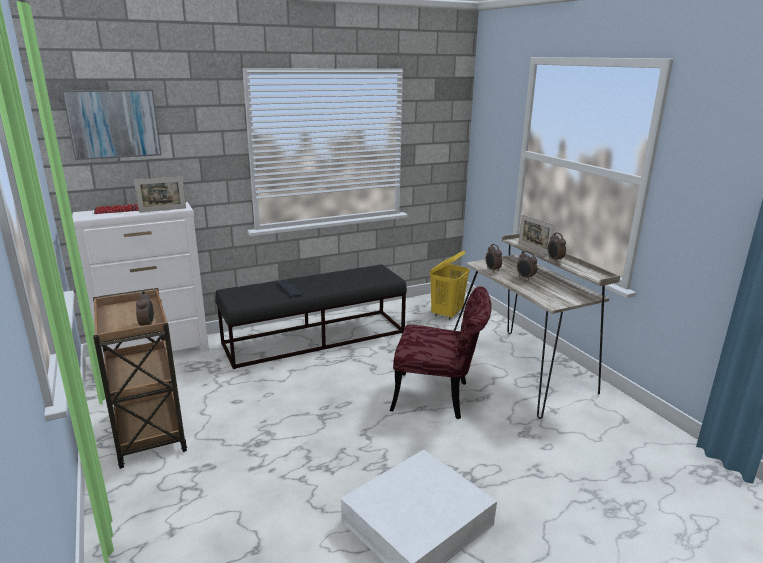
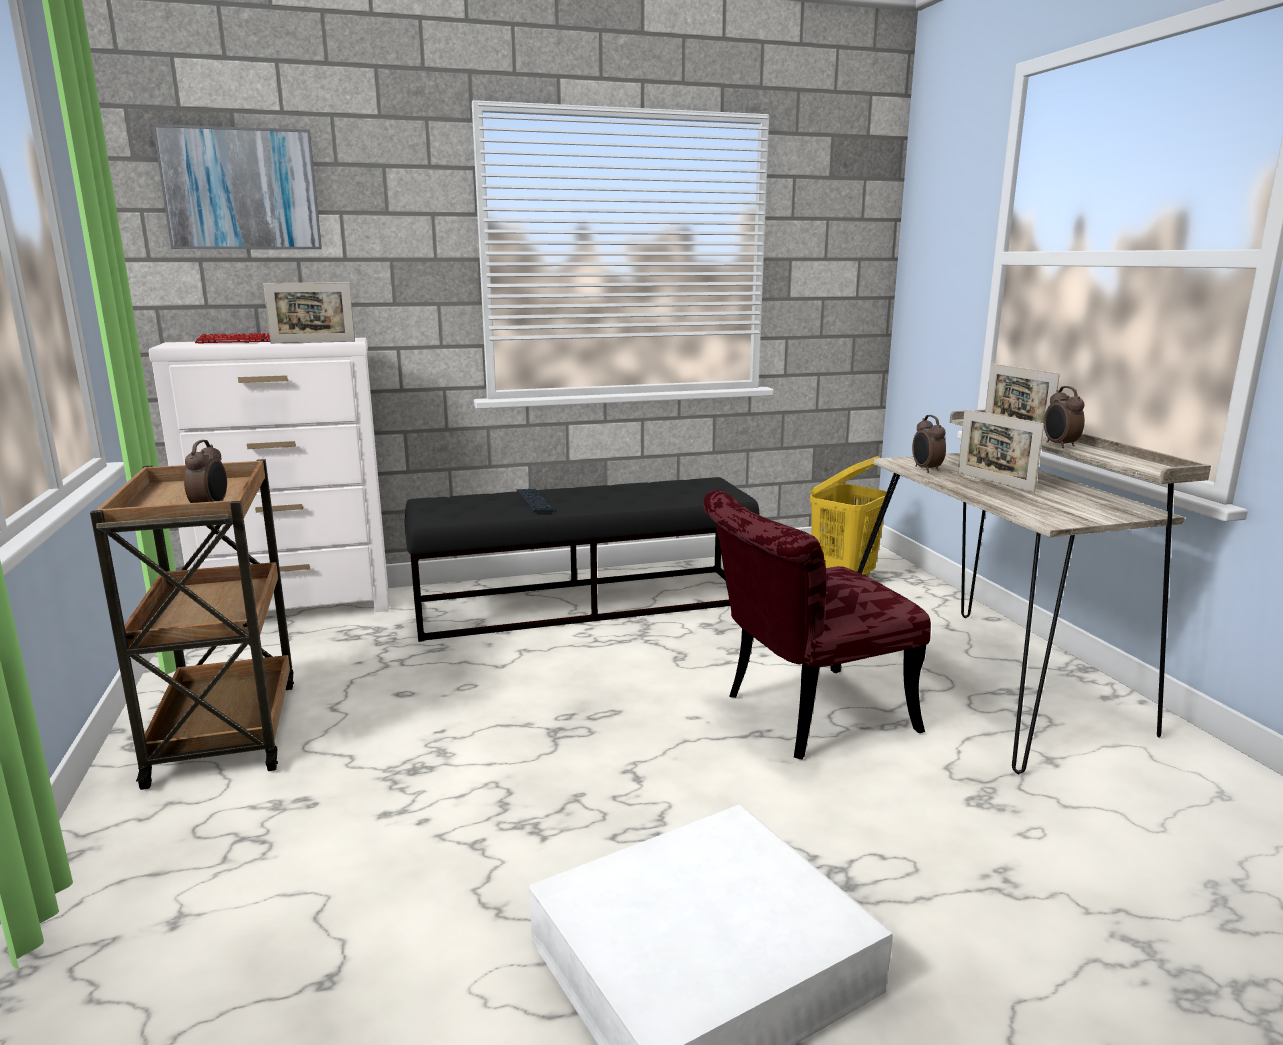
camera: 10 degrees right, 5 degrees down
red chair [390,286,491,419] -> red chair turned 135 degrees clockwise [703,490,931,759]
alarm clock [517,251,537,279] -> picture frame [958,409,1044,493]

